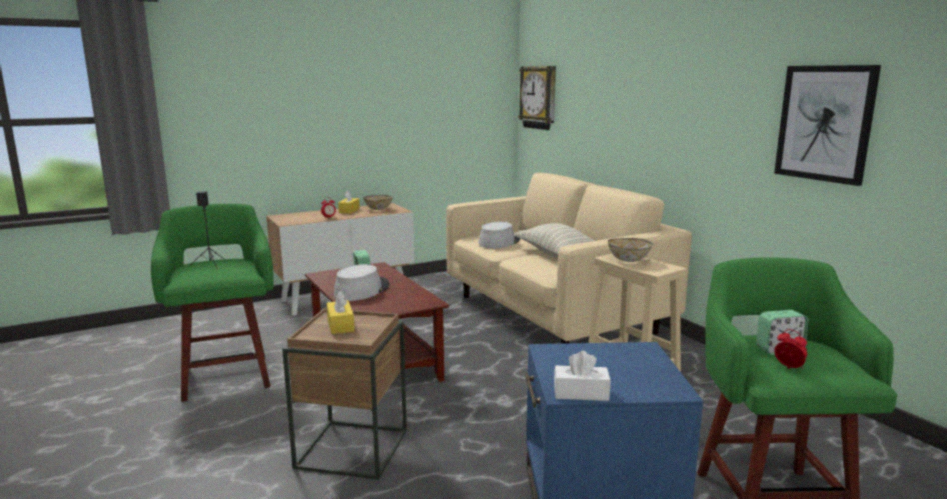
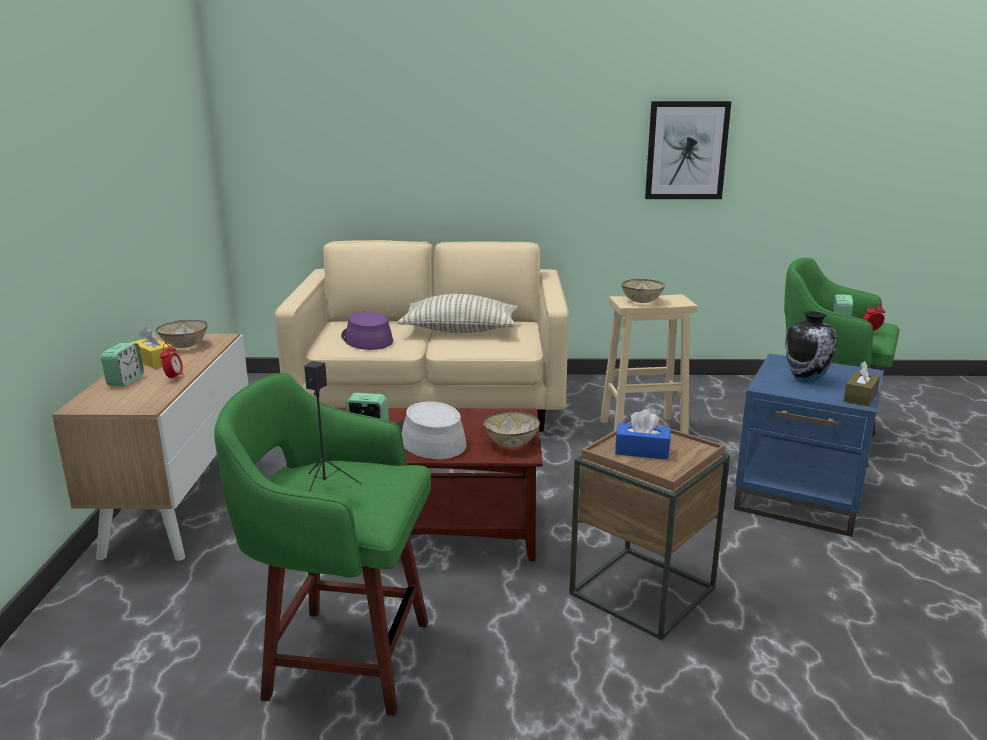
camera: 60 degrees left, 5 degrees up
yellow tissue box [327,291,354,334] -> blue tissue box [615,409,671,460]
grey hat [478,222,520,248] -> purple hat [341,312,393,350]
wall clock [518,66,556,130] -> none
white tissue box [554,351,611,401] -> brown tissue box [843,361,880,406]
none -> alarm clock [101,343,144,386]
none -> bowl [483,411,540,447]
none -> vase [786,311,837,383]

